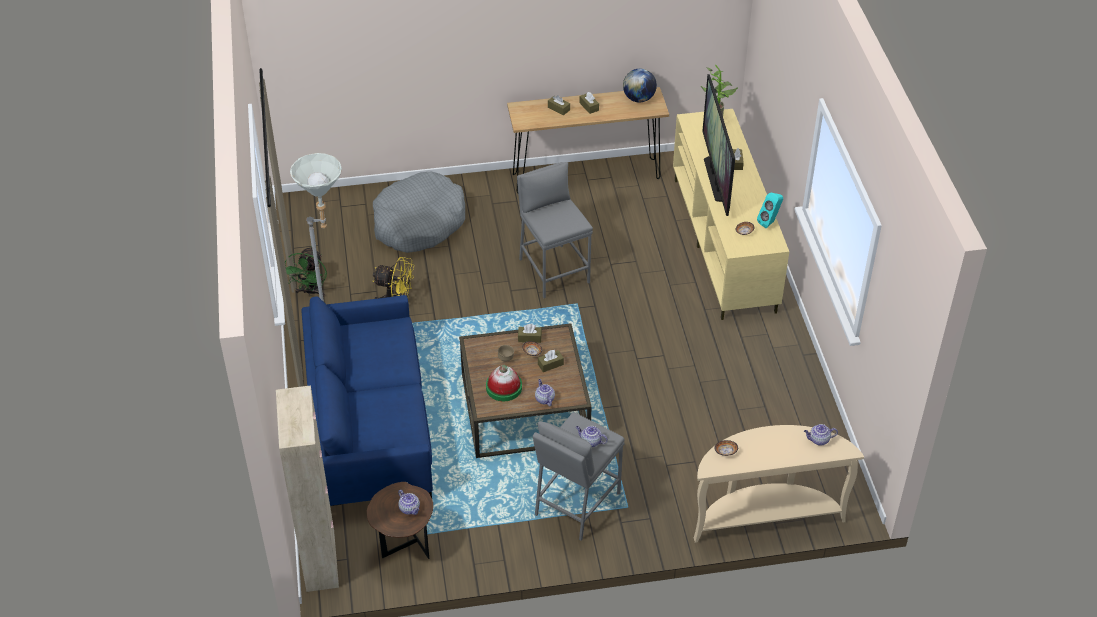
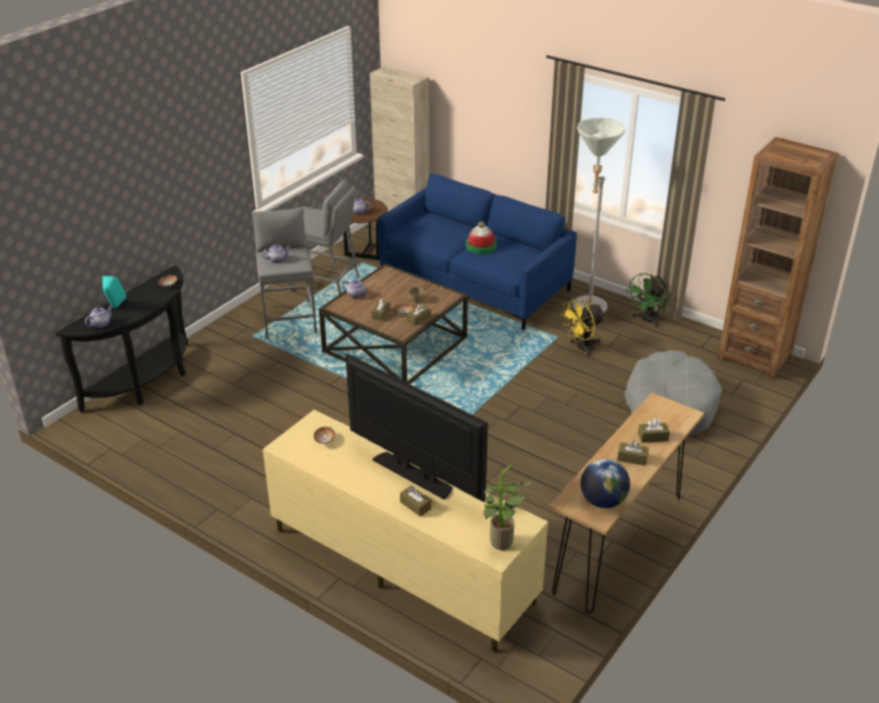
camera: 135 degrees right, 10 degrees down
green fan [285,246,327,297] -> green fan turned 105 degrees counterclockwise [625,273,668,327]
hat [486,365,522,401] -> hat moved to [466,222,497,254]
grey stool [517,162,593,298] -> grey stool moved to [288,179,359,294]
beige console table [694,425,864,543] -> black console table [55,265,189,412]
turquoise speaker [757,193,783,228] -> turquoise speaker moved to [103,276,126,308]
none -> brown bookcase [717,137,839,380]

